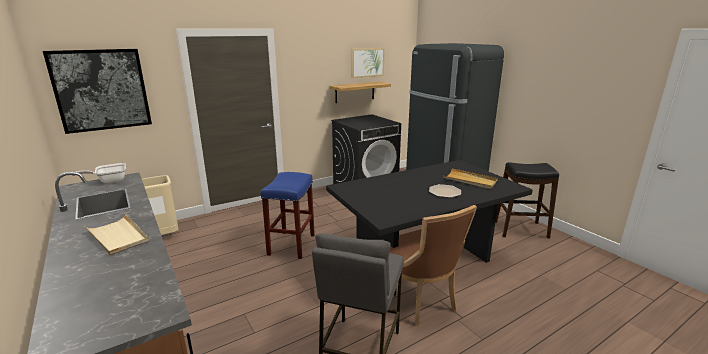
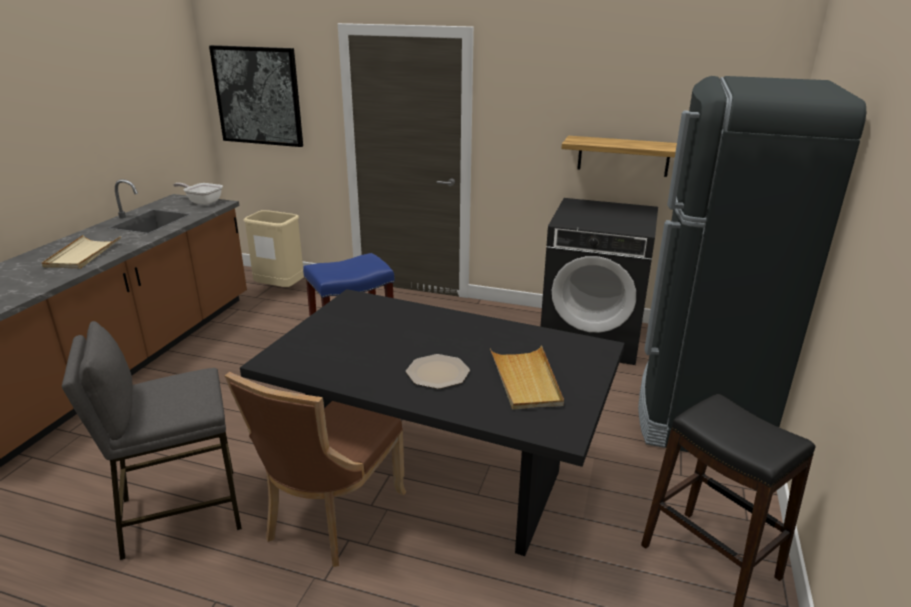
camera: 50 degrees right, 5 degrees up
picture [351,48,385,78] -> none

